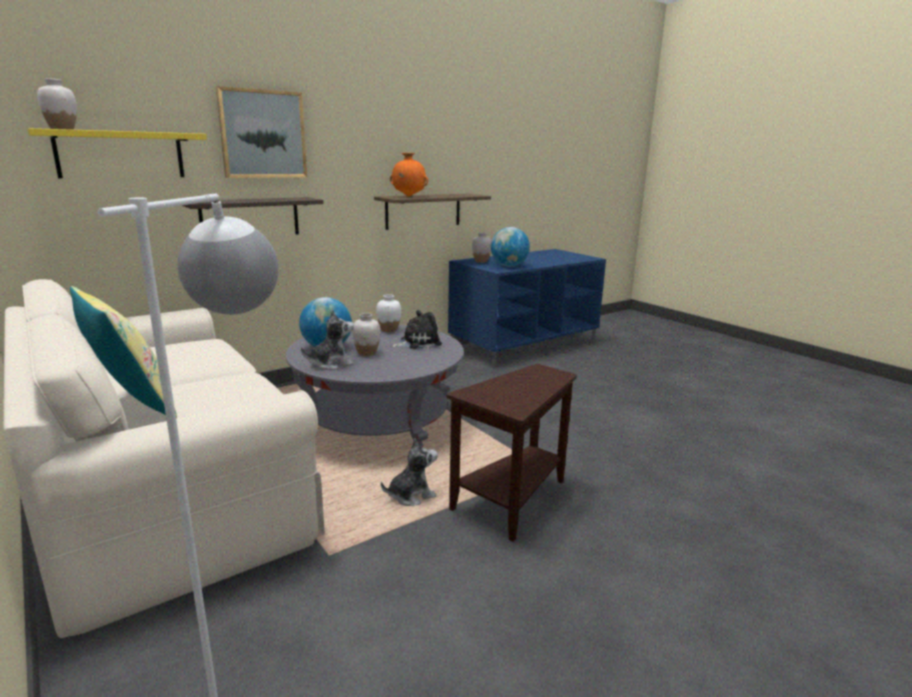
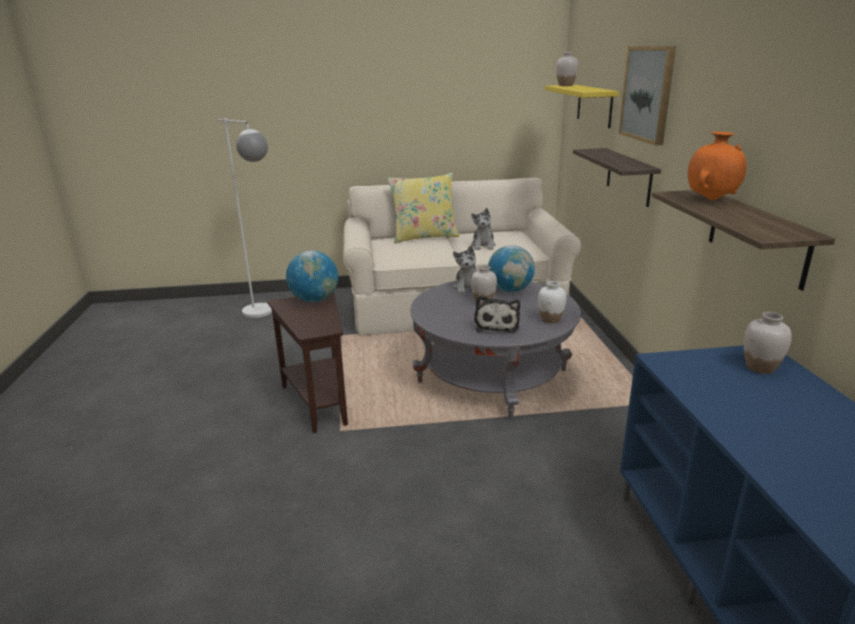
camera: 120 degrees right, 5 degrees up
plush toy [381,438,438,506] -> plush toy moved to [471,208,496,250]
globe [491,227,530,267] -> globe moved to [286,250,338,302]

